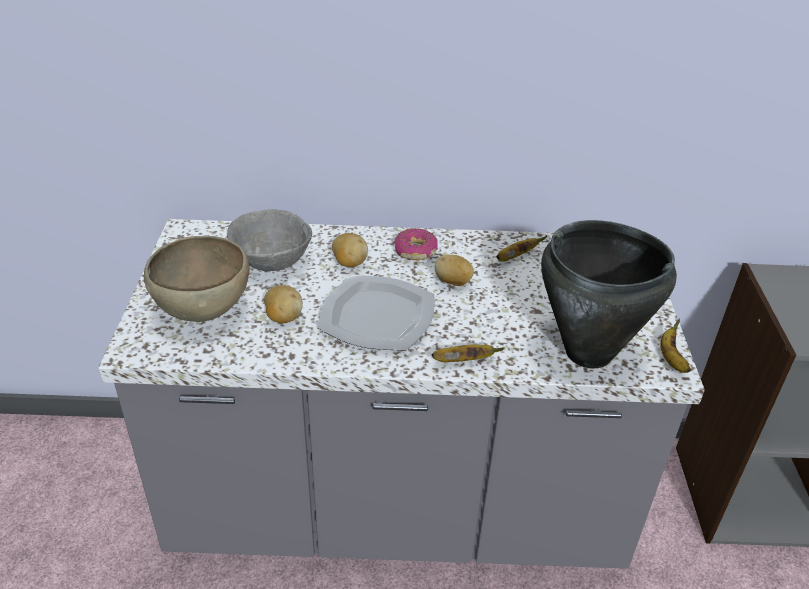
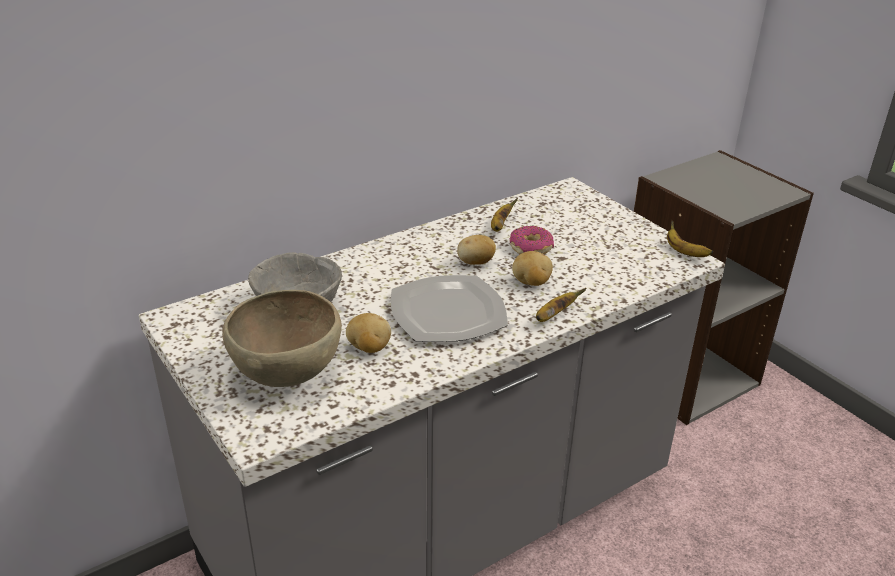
camera: 35 degrees left, 5 degrees down
potato [332,233,368,267] -> potato moved to [512,251,553,286]
donut [394,228,438,260] -> donut moved to [510,226,554,254]
black cooking pot [541,220,677,368] -> none

